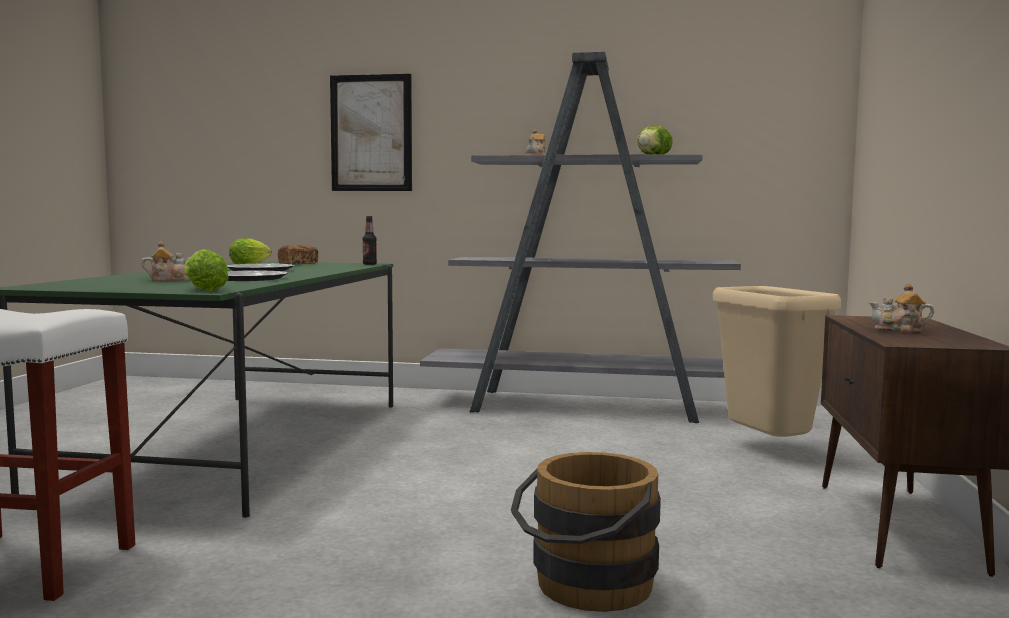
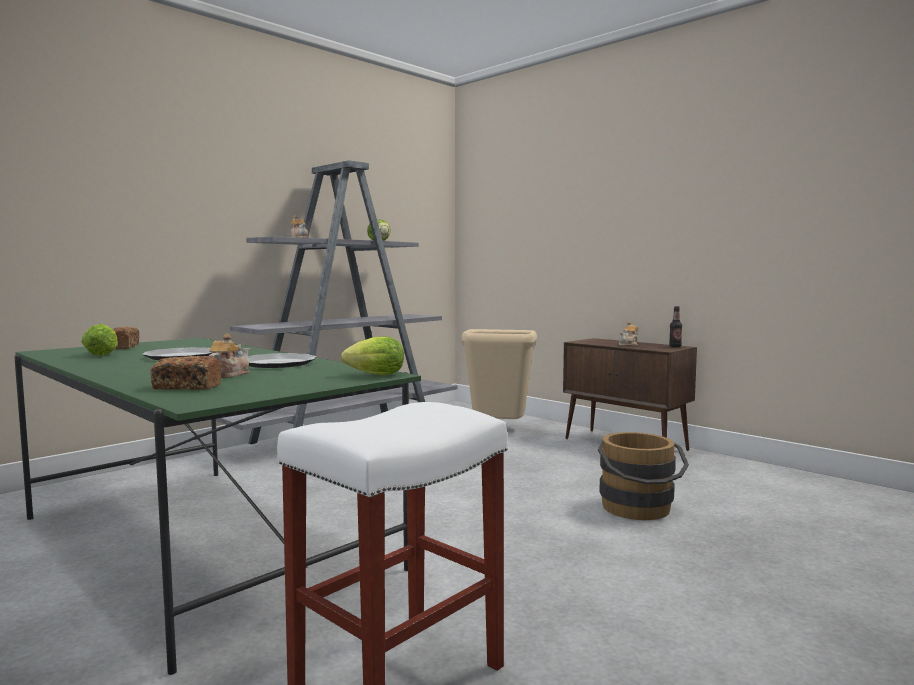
camera: 55 degrees left, 0 degrees up
picture [330,73,412,191] -> none
bottle [362,216,377,265] -> bottle moved to [669,306,682,347]
none -> bread [150,356,222,390]

